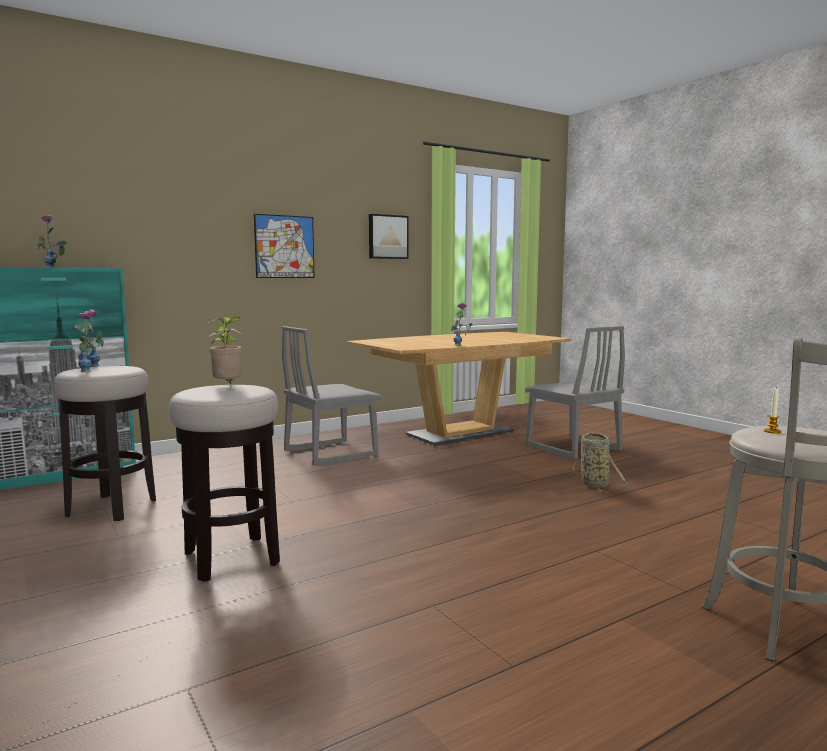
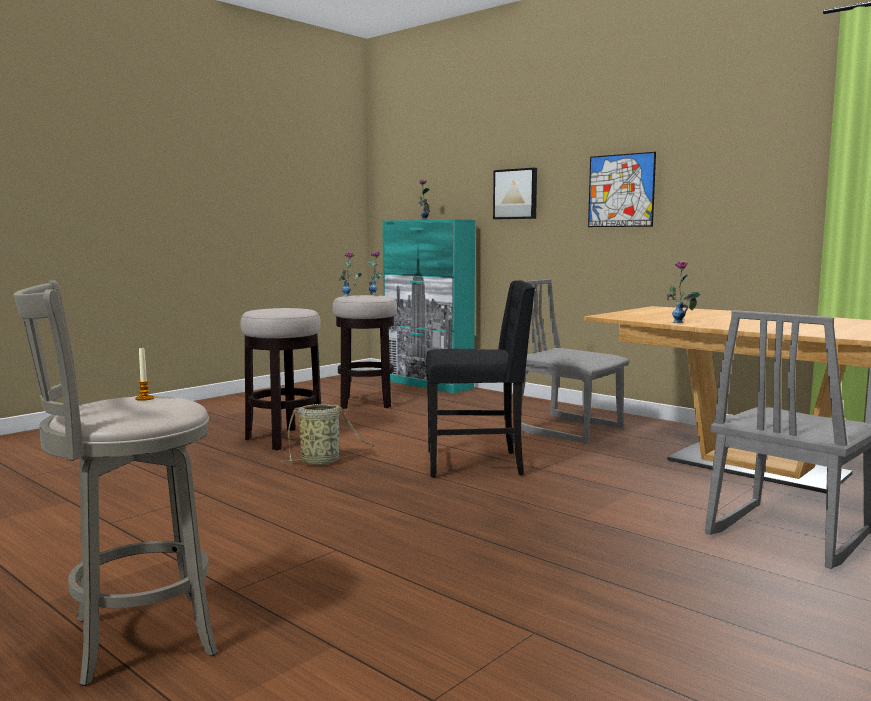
camera: 75 degrees right, 0 degrees up
potted plant [208,317,242,383] -> none
picture [369,214,409,259] -> picture moved to [493,168,537,219]
basket [573,432,627,493] -> basket moved to [280,404,375,465]
none -> black chair [426,280,535,478]

